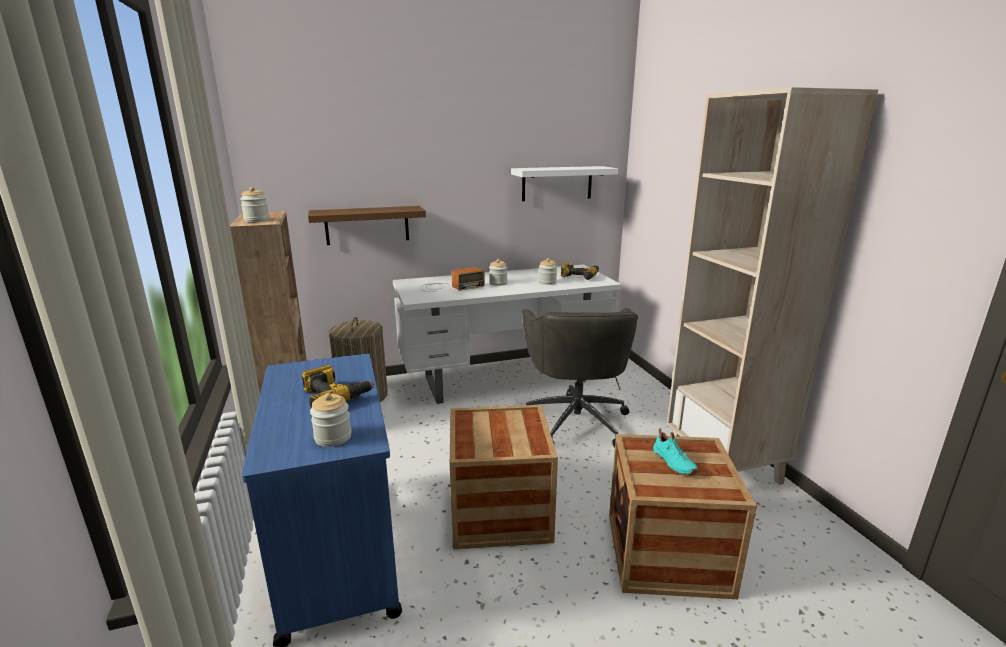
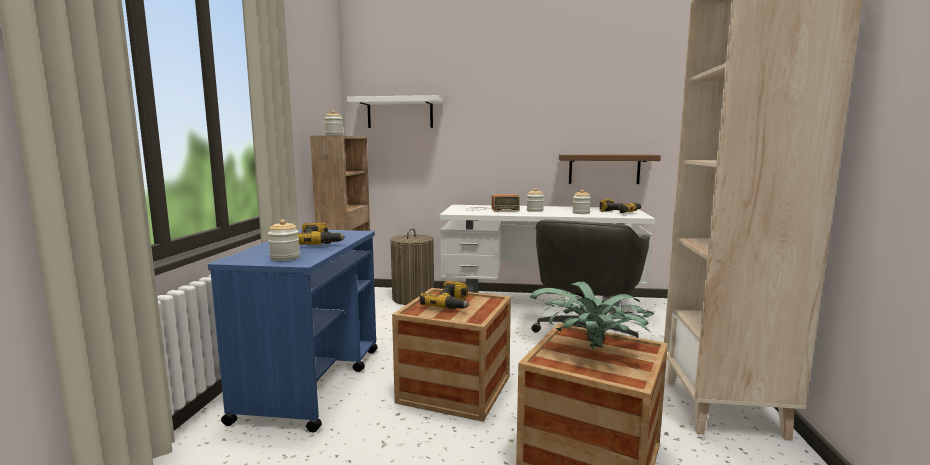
camera: 25 degrees right, 10 degrees down
brown shelf [308,206,426,245] -> brown shelf moved to [559,154,661,184]
white shelf [511,166,618,201] -> white shelf moved to [347,95,443,128]
turquoise shoe [653,429,698,475] -> potted plant [530,281,654,352]
none -> power drill [420,281,470,309]

